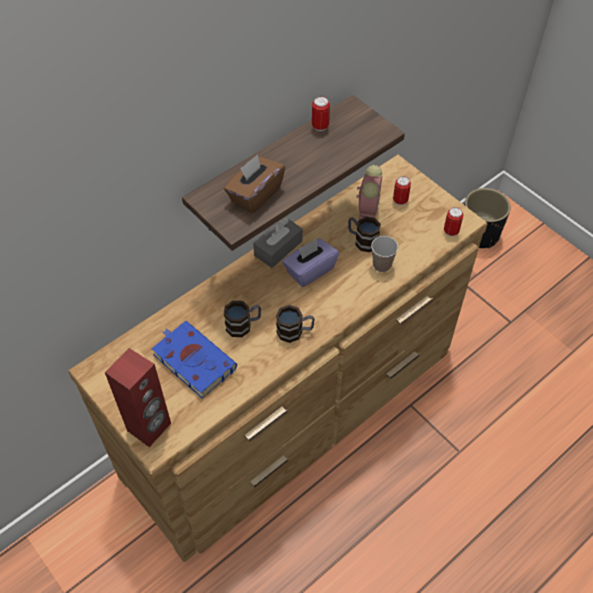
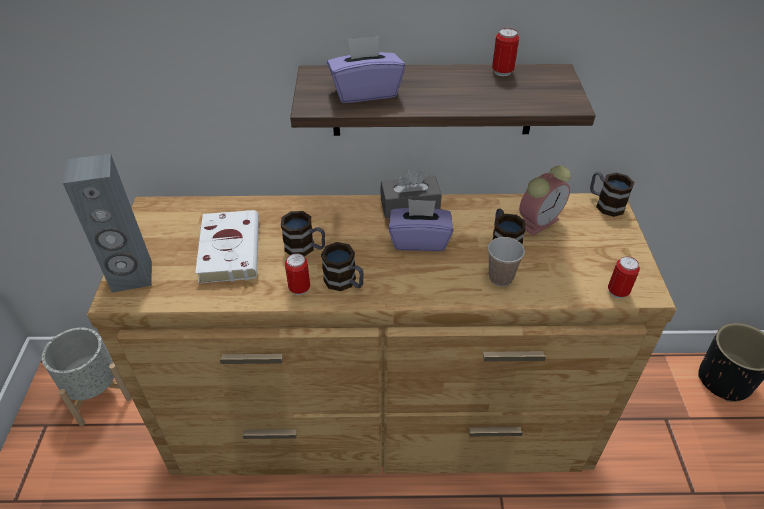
camera: 40 degrees right, 10 degrees down
red speaker [105,348,171,447] -> grey speaker [63,153,152,292]
blue book [151,321,237,398] -> white book [195,210,259,283]
brown tissue box [224,154,285,213] -> purple tissue box [327,36,405,103]
can [393,176,411,205] -> can moved to [285,253,310,295]
none -> grey planter [42,327,132,426]
none -> mug [590,172,634,217]

